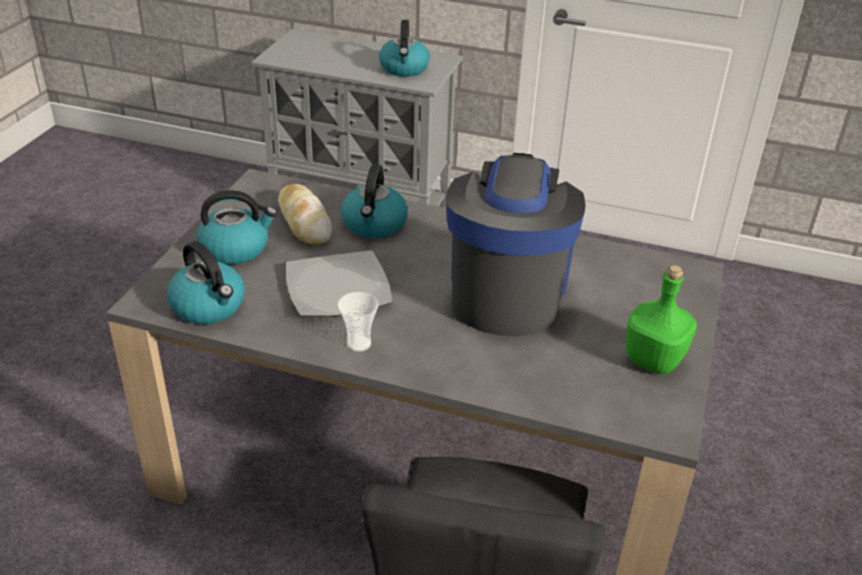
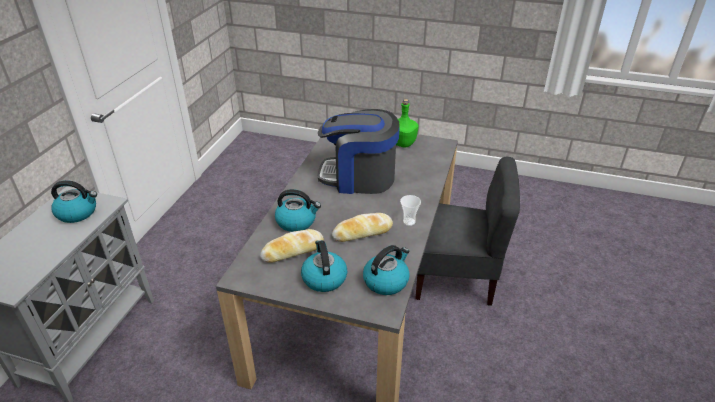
camera: 90 degrees left, 0 degrees up
plate [286,250,393,317] -> bread [332,213,393,242]

